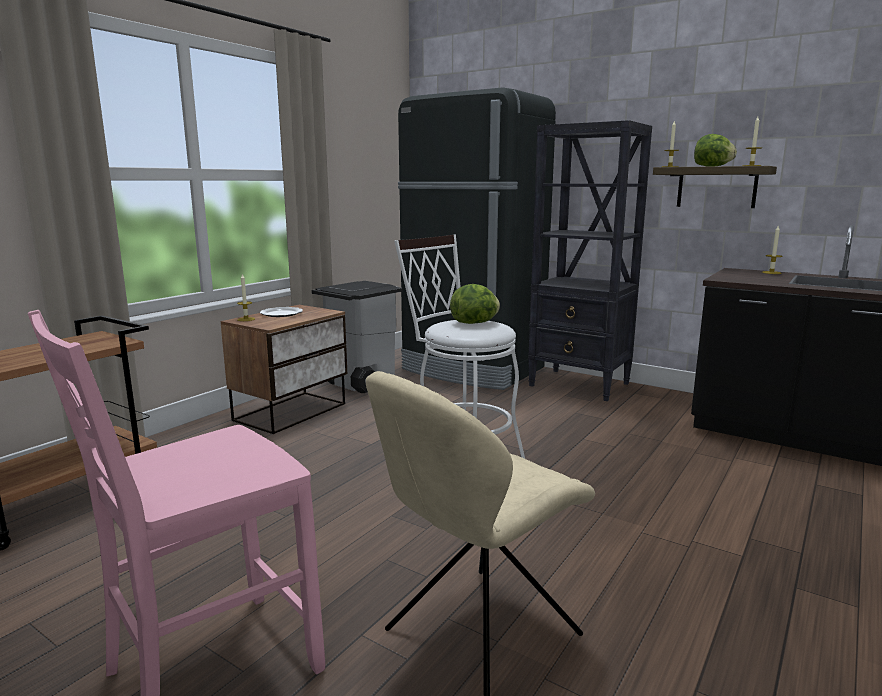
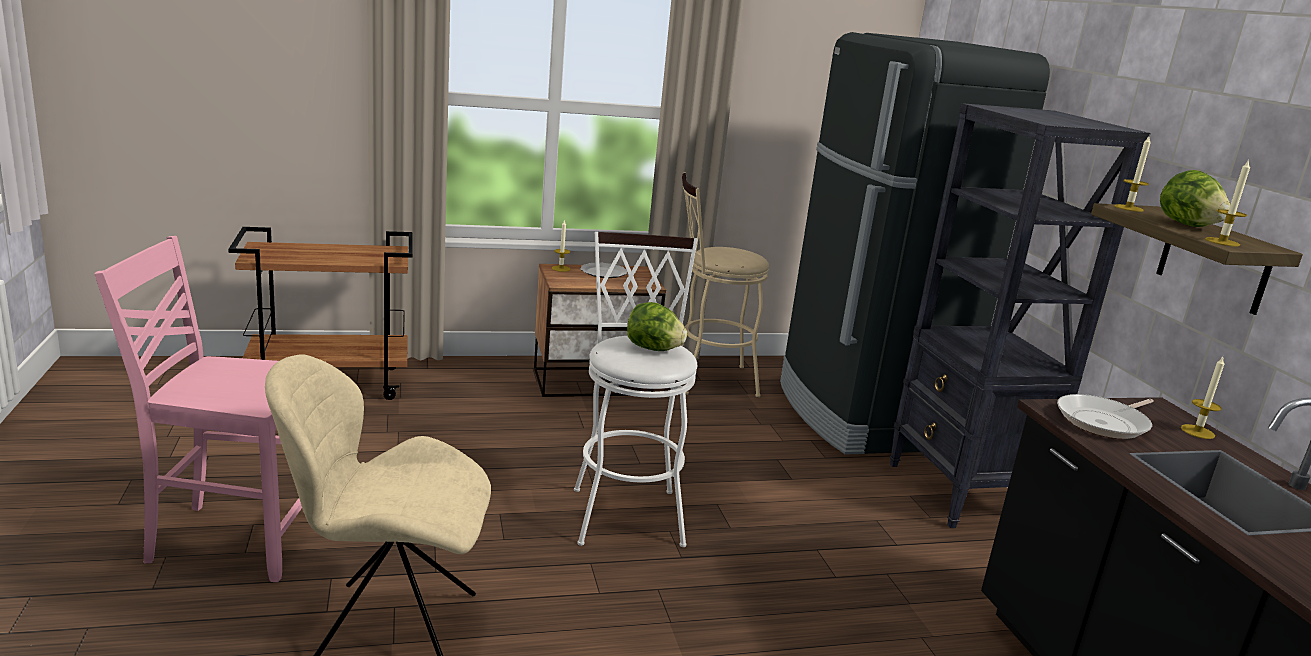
camera: 40 degrees right, 5 degrees up
grey trash can [311,281,402,393] -> beige stool [681,172,769,397]
none -> frying pan [1057,394,1154,439]

